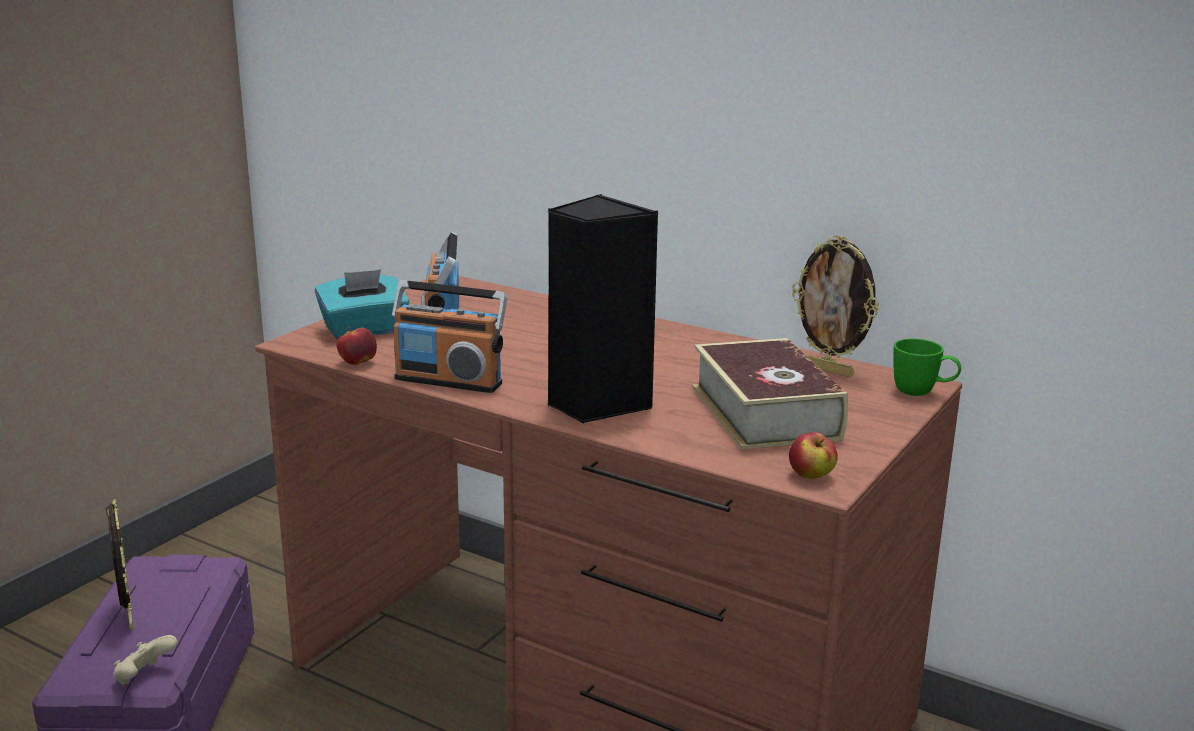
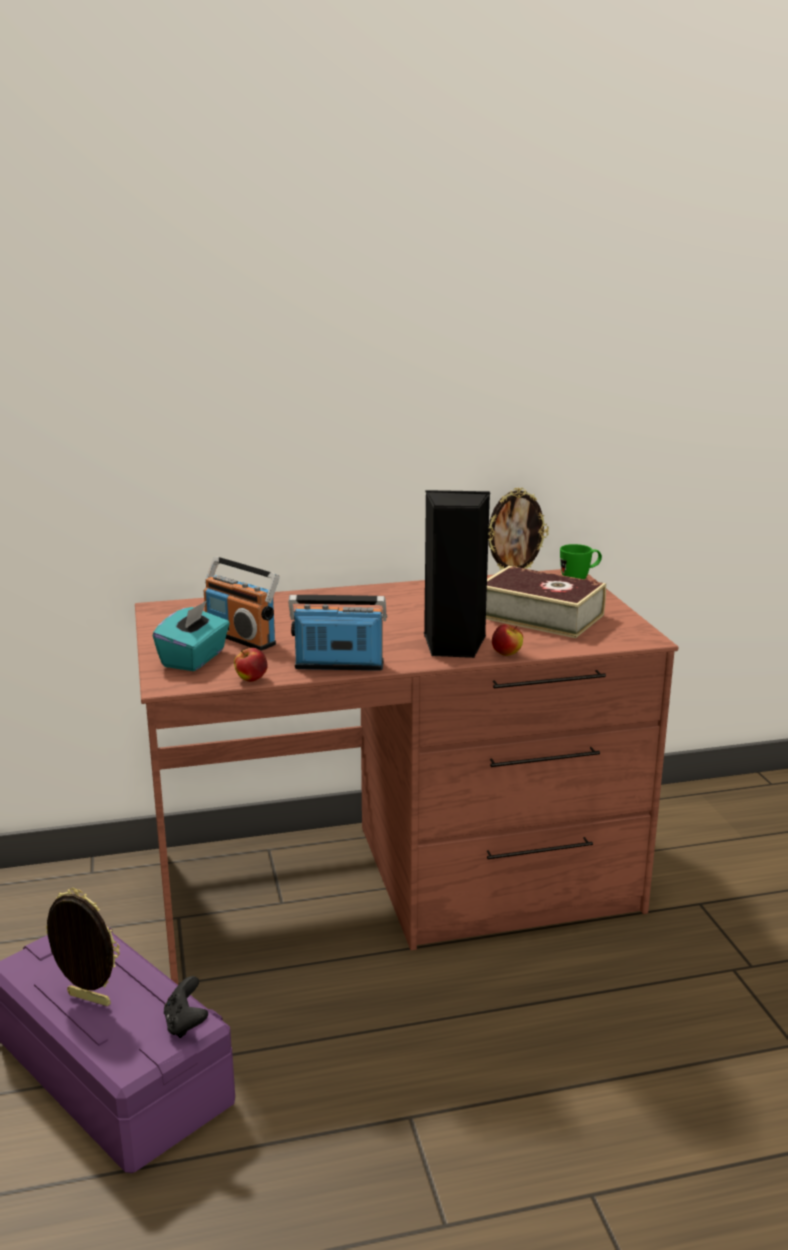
camera: 45 degrees left, 0 degrees up
beige game controller [113,635,177,685] -> black game controller [164,976,208,1038]
radio [392,280,507,393] -> radio turned 150 degrees counterclockwise [288,595,387,671]
apple [789,432,838,479] -> apple moved to [492,624,523,656]

